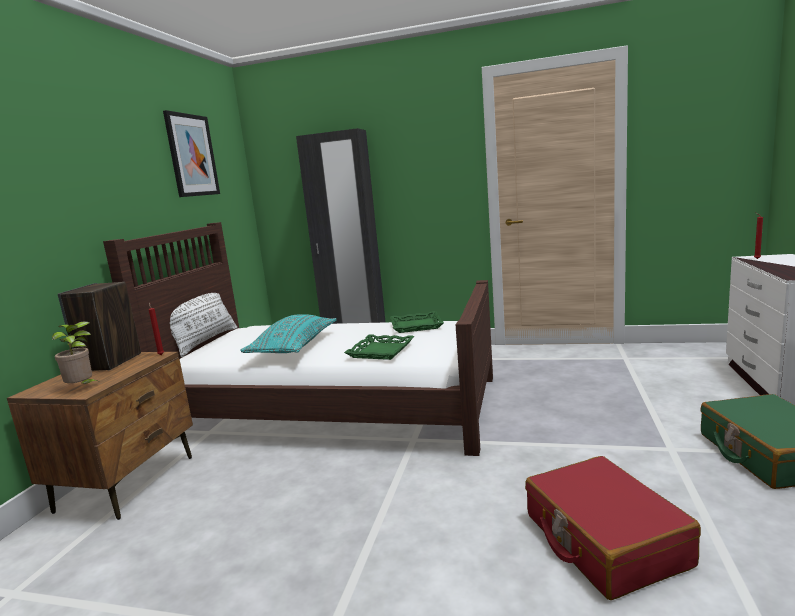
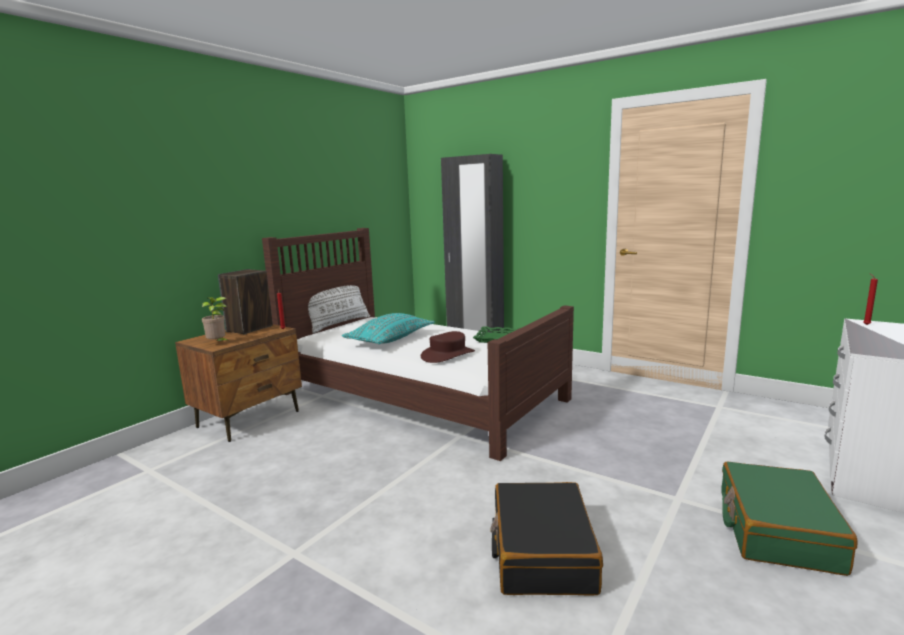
camera: 20 degrees right, 0 degrees up
picture [163,110,220,197] -> none
green tray [344,334,414,360] -> brown hat [421,331,475,363]
red suitcase [525,456,701,600] -> black suitcase [490,482,603,595]

